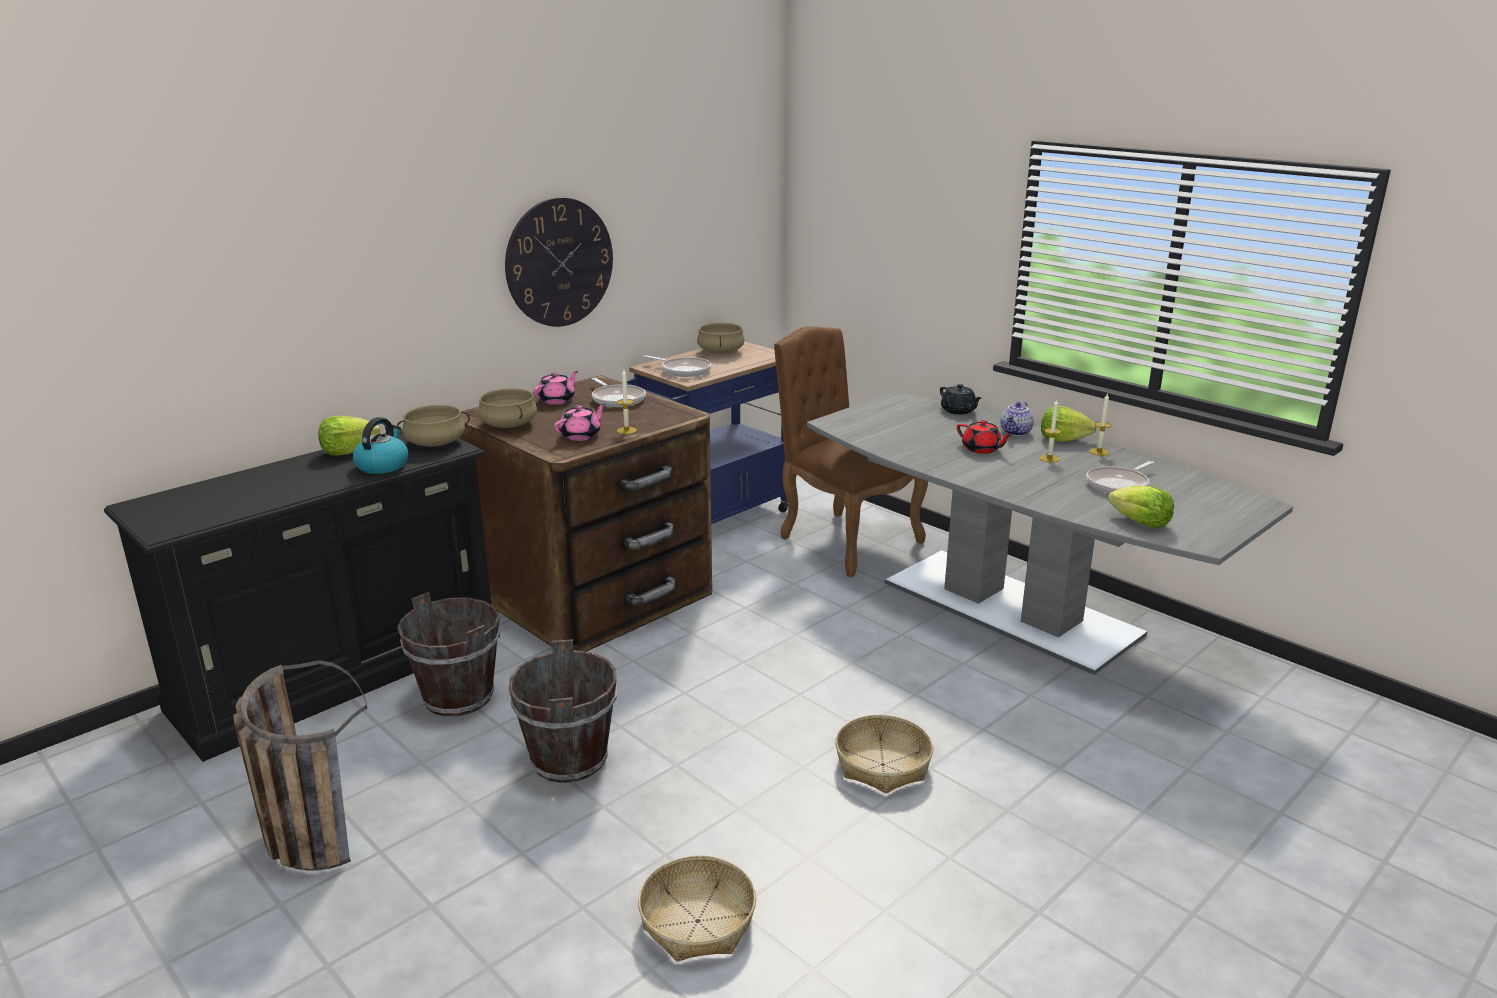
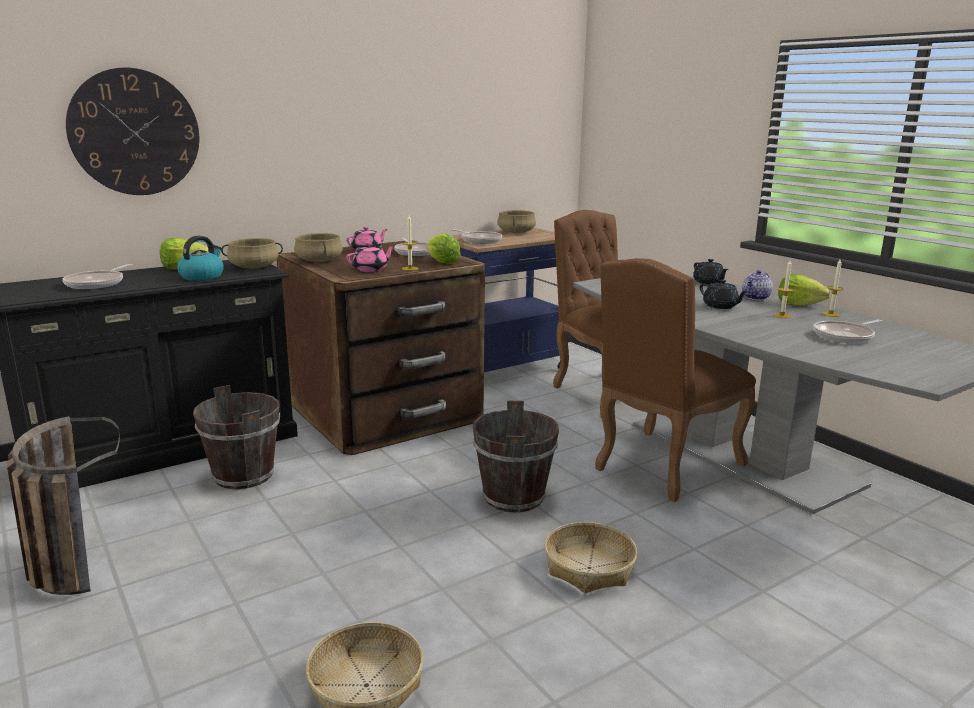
camera: 10 degrees right, 5 degrees down
wall clock [505,197,613,327] -> wall clock moved to [66,67,199,195]
brown bucket [509,639,617,783] -> brown bucket moved to [473,401,559,513]
red teapot [957,420,1013,454] -> black teapot [700,280,749,309]
lettuce [1108,486,1174,528] -> lettuce moved to [426,233,461,264]
none -> frying pan [62,264,132,289]
none -> brown chair [595,258,756,502]

